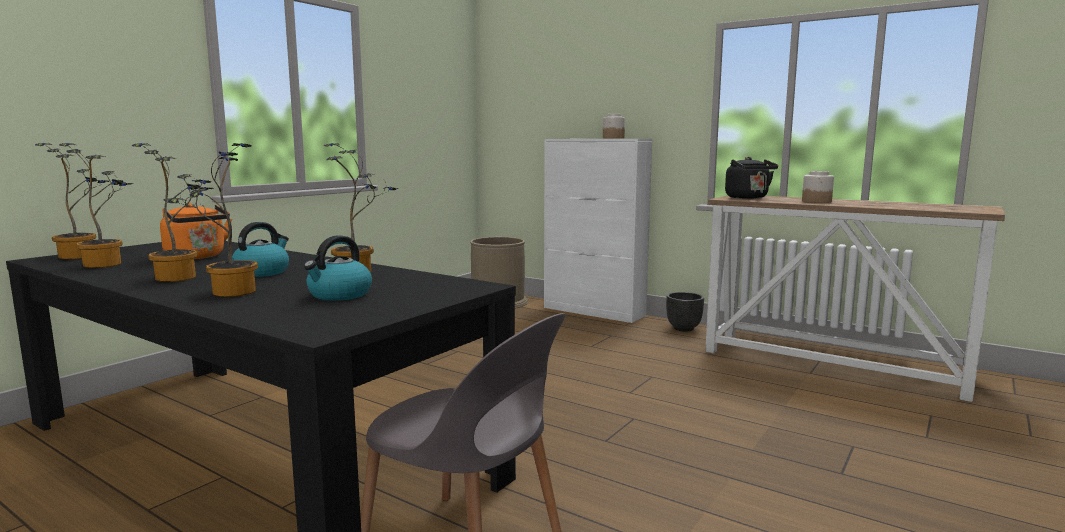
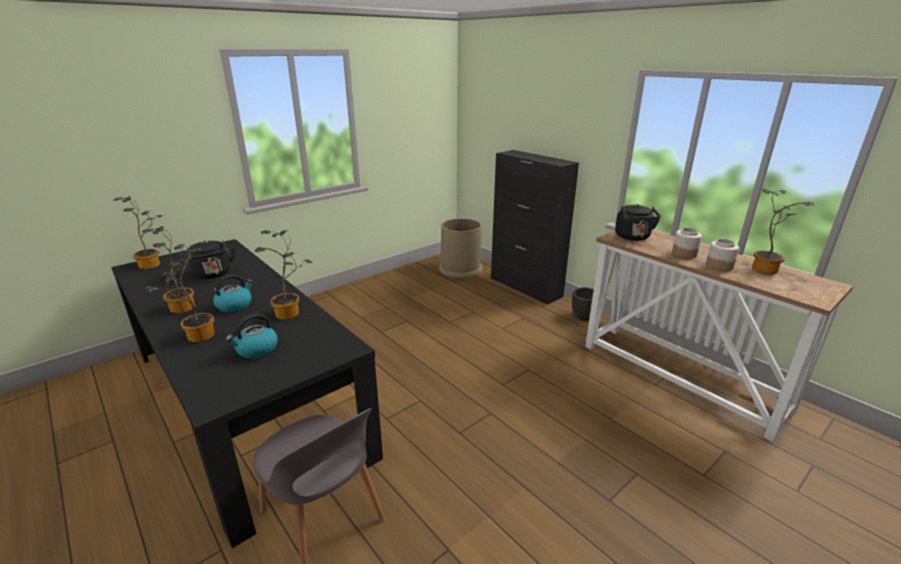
camera: 15 degrees right, 15 degrees up
potted plant [59,143,133,268] -> potted plant moved to [752,189,815,274]
orange kettle [160,203,232,259] -> black kettle [187,240,235,279]
white cabinet [544,139,652,323] -> black cabinet [491,150,579,305]
jar [603,114,625,139] -> jar moved to [706,239,739,272]

